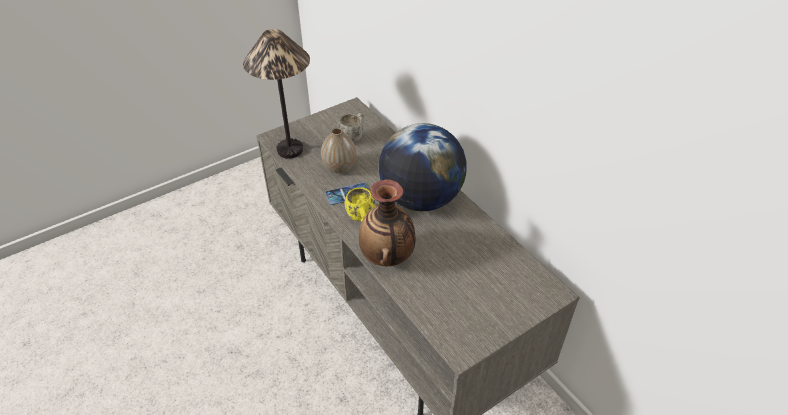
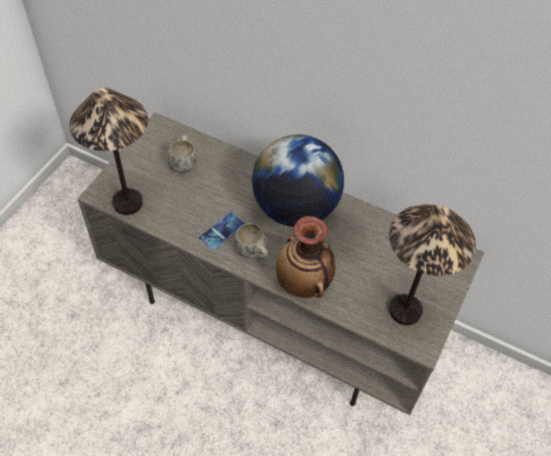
camera: 30 degrees left, 10 degrees up
vase [321,127,357,174] -> none
yellow mug [345,187,375,221] -> white mug [234,223,269,259]
none -> table lamp [389,205,476,325]

